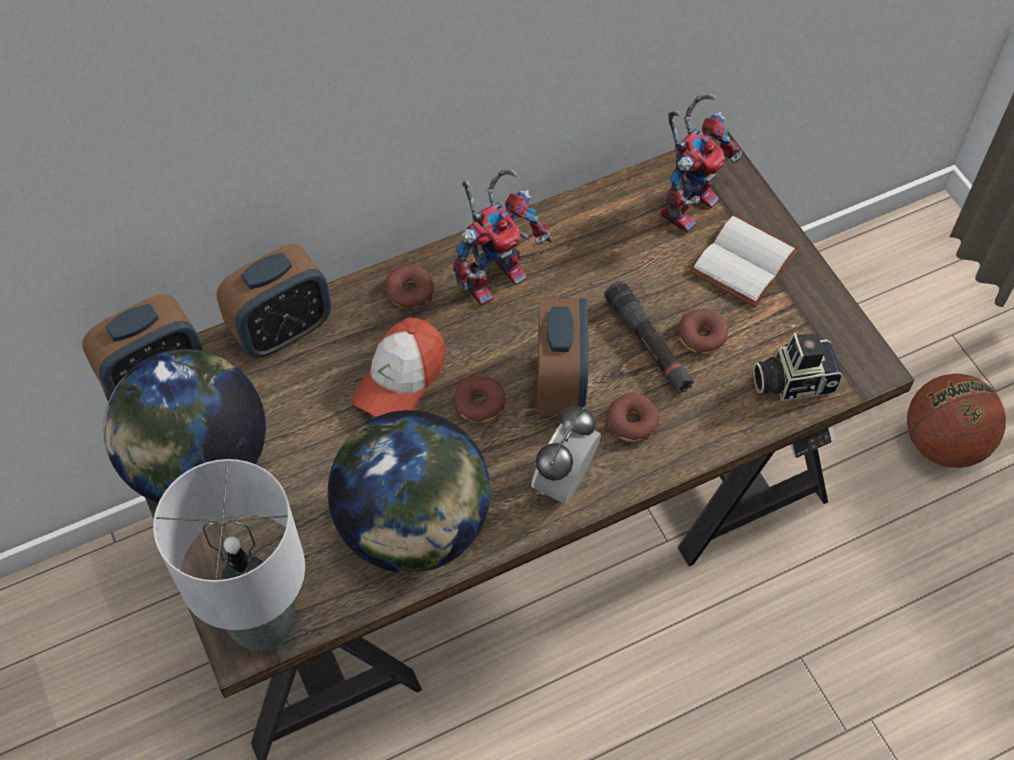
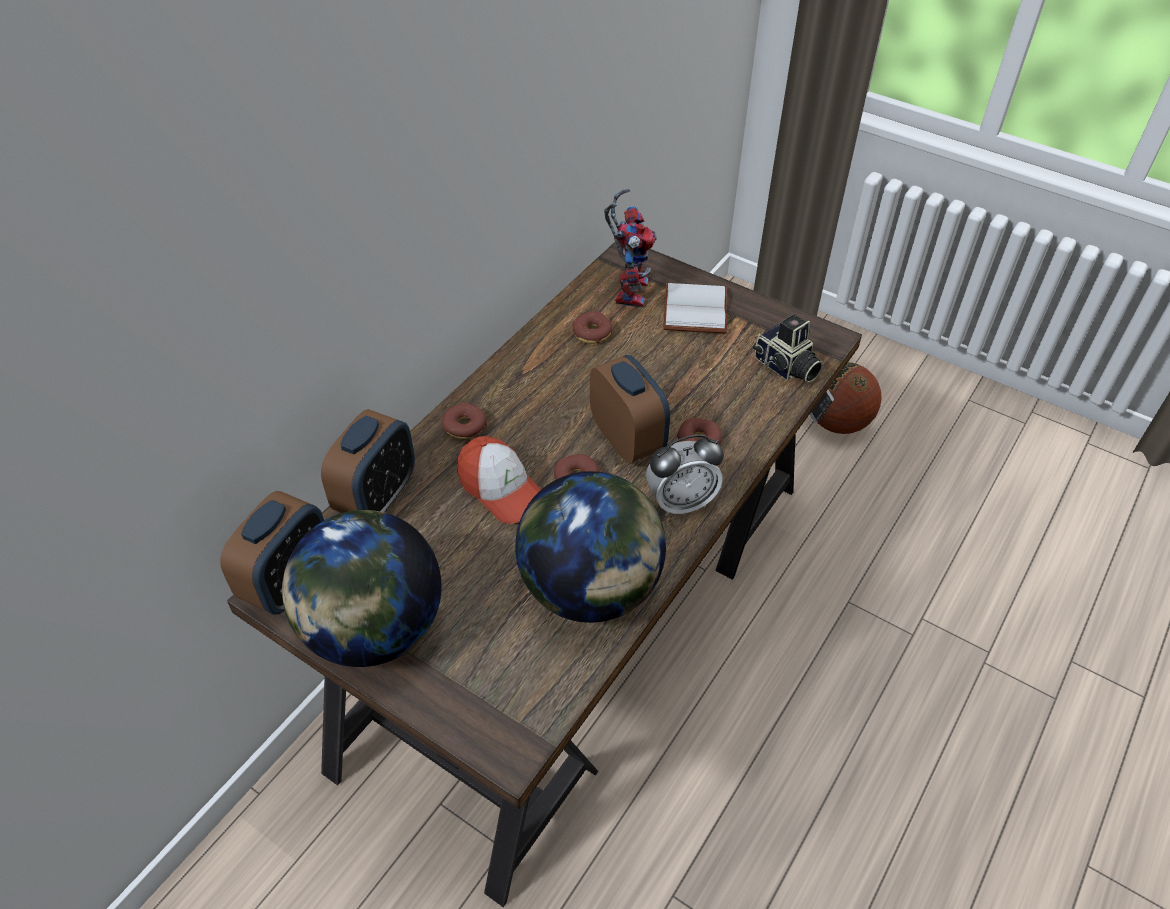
camera: 30 degrees left, 10 degrees down
grey table lamp [153,459,305,651] -> none
cap [352,318,445,417] -> cap turned 45 degrees counterclockwise [457,436,541,524]
toy robot [453,169,552,307] -> none
alarm clock [531,406,601,504] -> alarm clock turned 105 degrees counterclockwise [646,435,724,516]
black flashlight [604,281,694,394] -> none
donut [678,309,728,354] -> donut moved to [572,311,613,344]
camera [753,333,843,401] -> camera turned 90 degrees counterclockwise [753,314,824,383]

